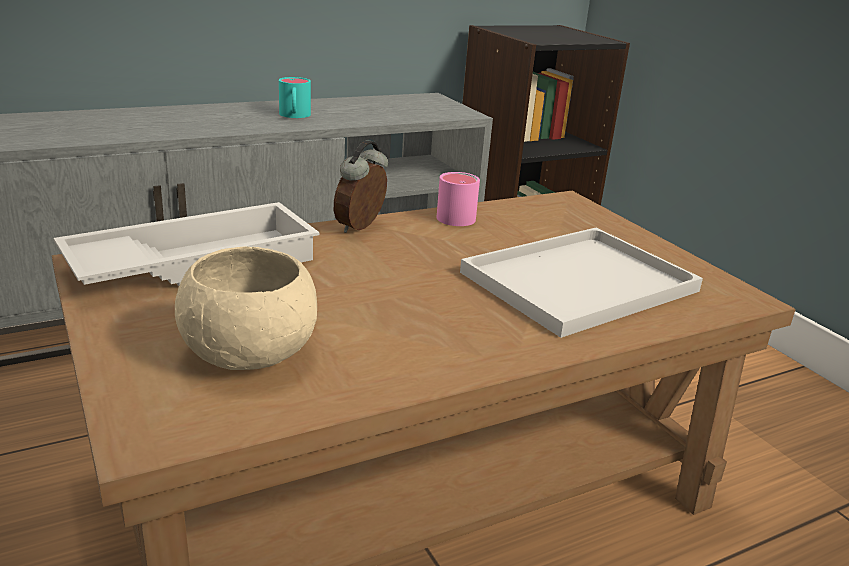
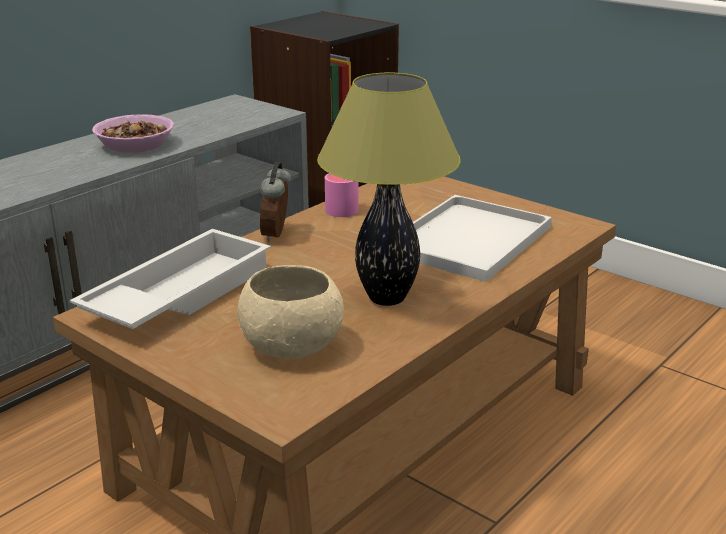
camera: 20 degrees left, 0 degrees up
turquoise mug [279,77,311,118] -> bowl [92,114,174,153]
none -> table lamp [317,73,461,306]

